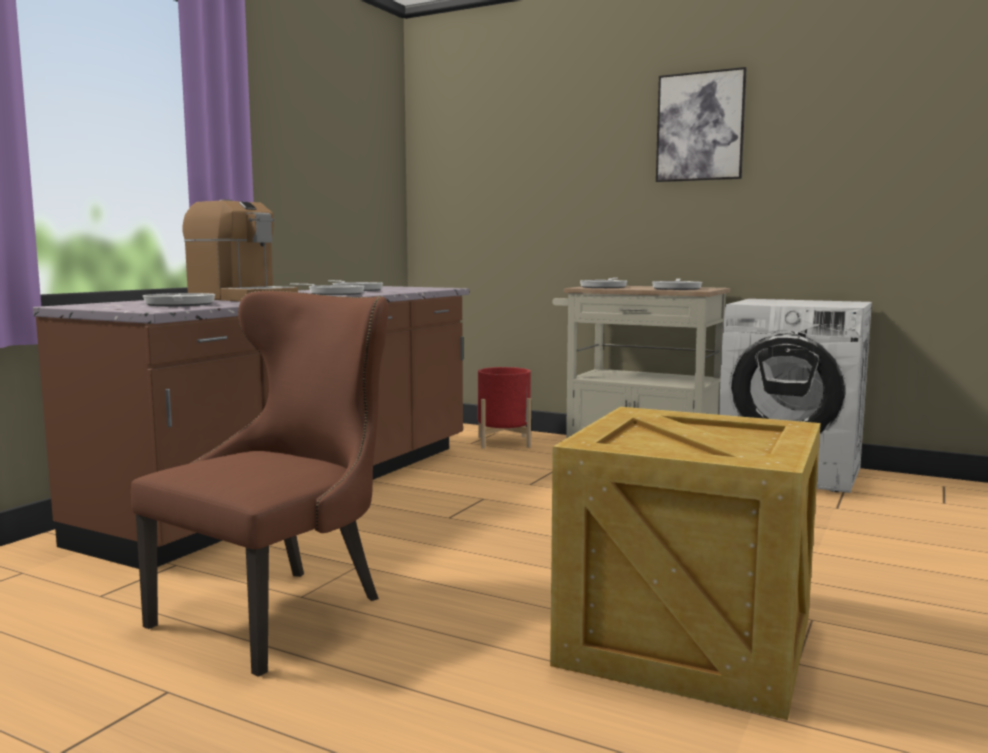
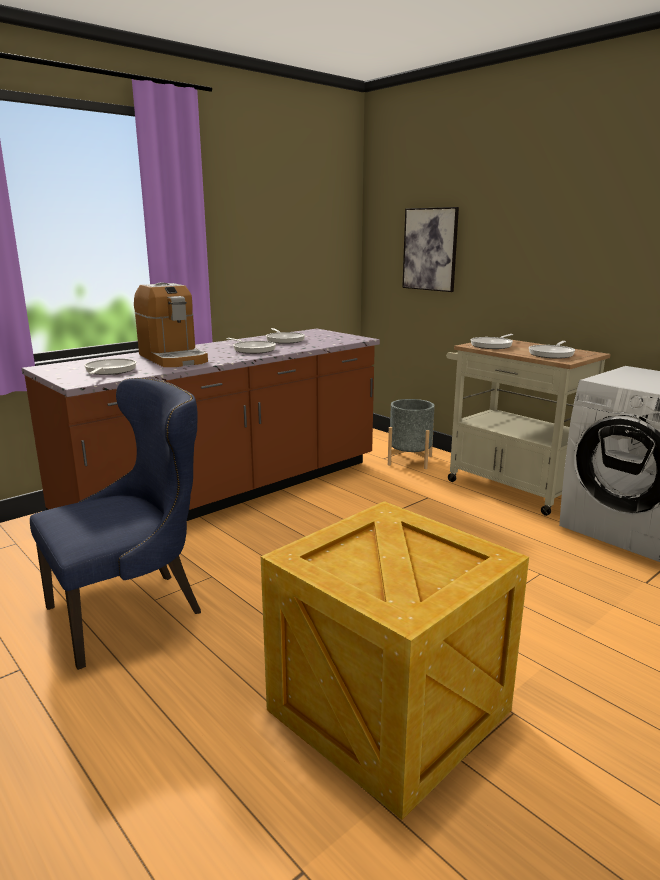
camera: 20 degrees right, 10 degrees up
brown chair [131,290,388,677] -> blue chair [30,378,201,670]
red planter [478,367,531,449] -> grey planter [388,399,435,469]
picture [656,67,747,182] -> picture moved to [402,207,459,292]

